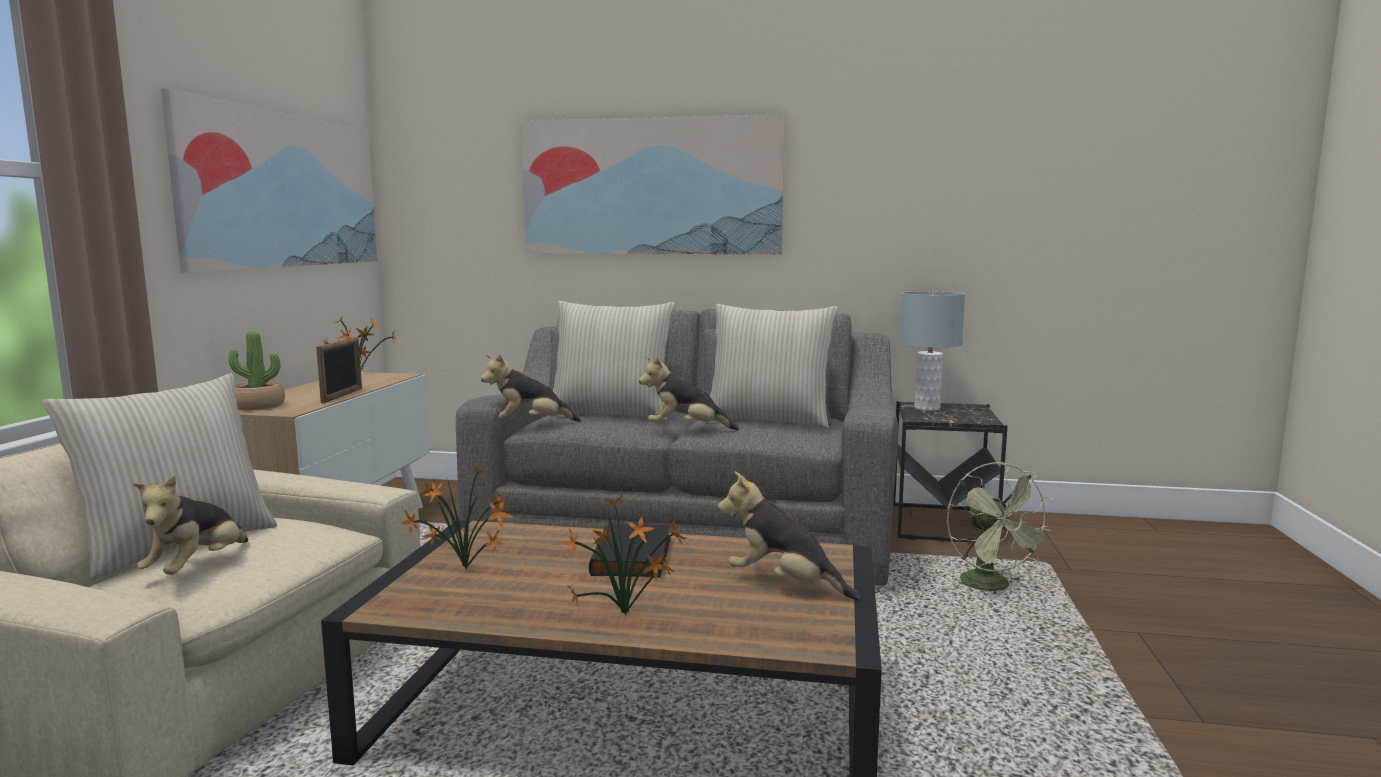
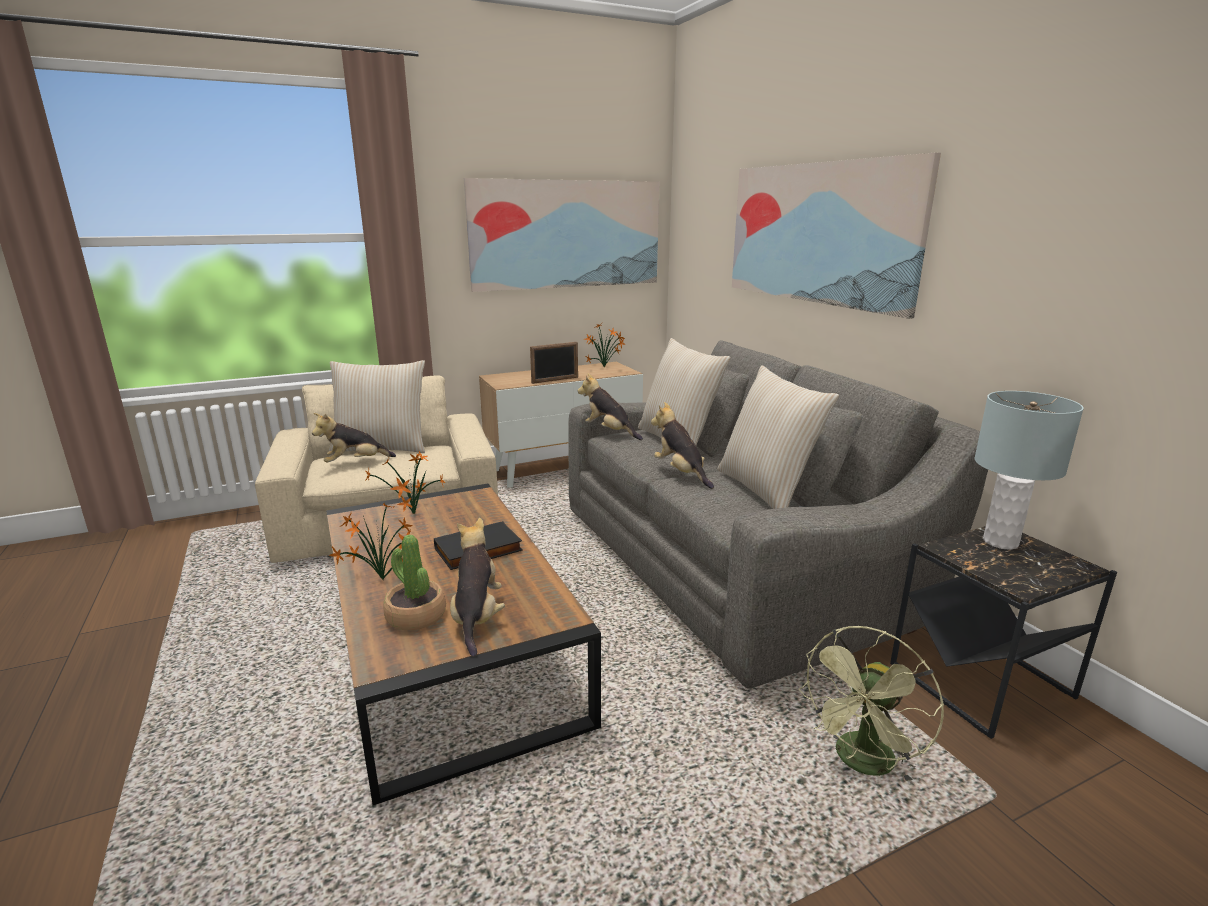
camera: 55 degrees right, 10 degrees up
potted plant [228,330,285,410] -> potted plant moved to [383,535,446,630]

